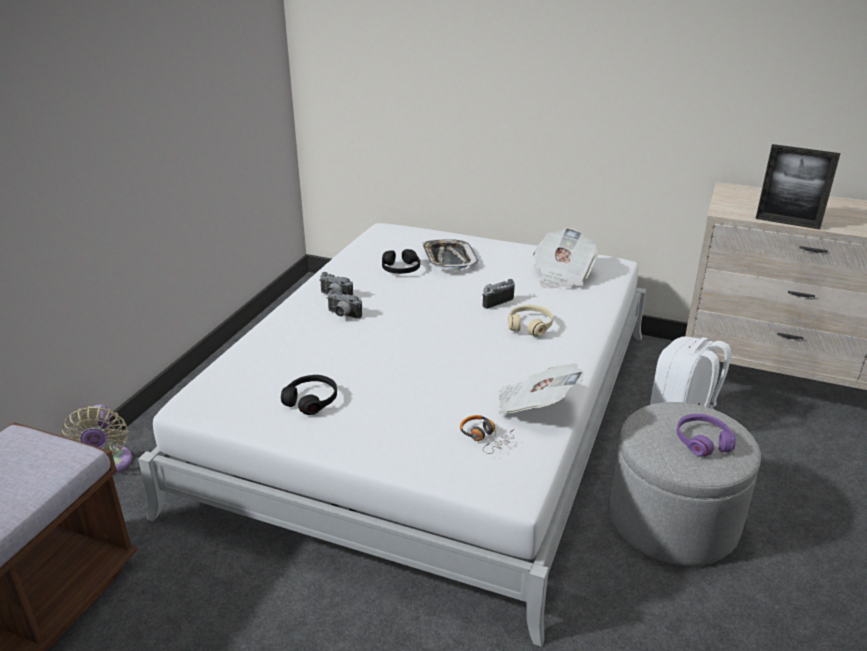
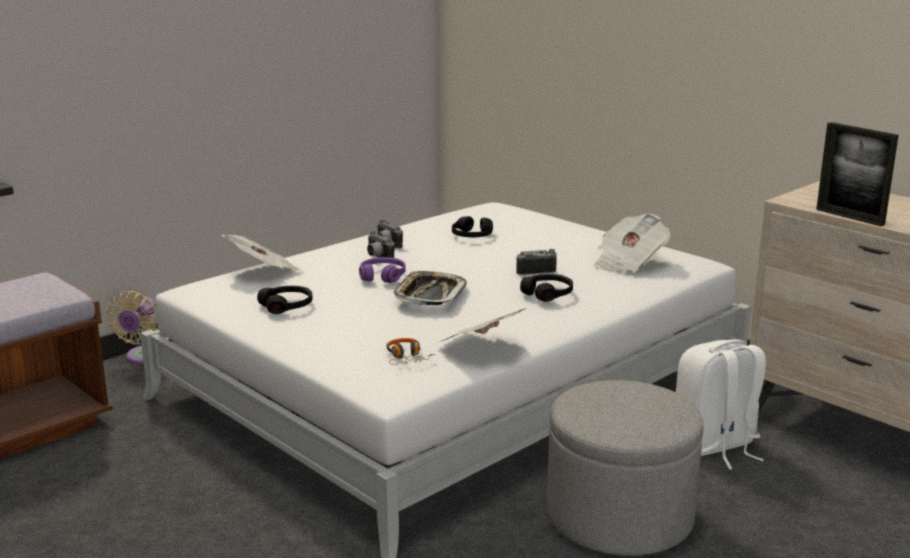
camera: 25 degrees right, 10 degrees down
tray [422,239,479,271] -> tray moved to [393,271,466,306]
beige headphones [508,305,553,336] -> black headphones [520,274,573,302]
purple headphones [677,414,736,457] -> purple headphones moved to [359,257,406,283]
none -> newspaper [221,235,303,271]

